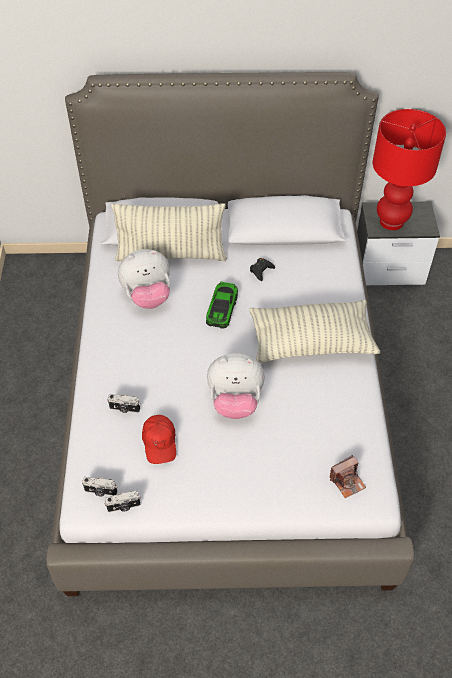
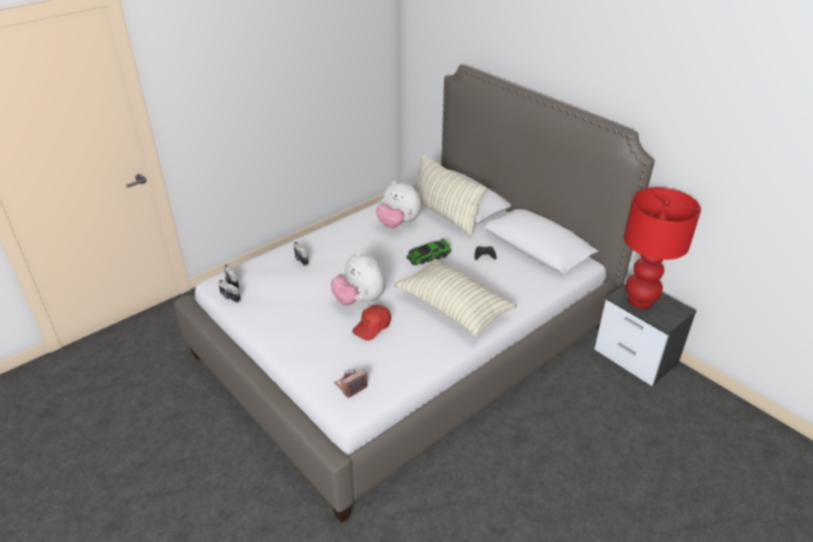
camera: 50 degrees right, 15 degrees down
red cap [142,415,176,464] -> red cap moved to [352,305,391,341]
camera [330,455,366,498] -> camera turned 120 degrees clockwise [334,369,367,398]

